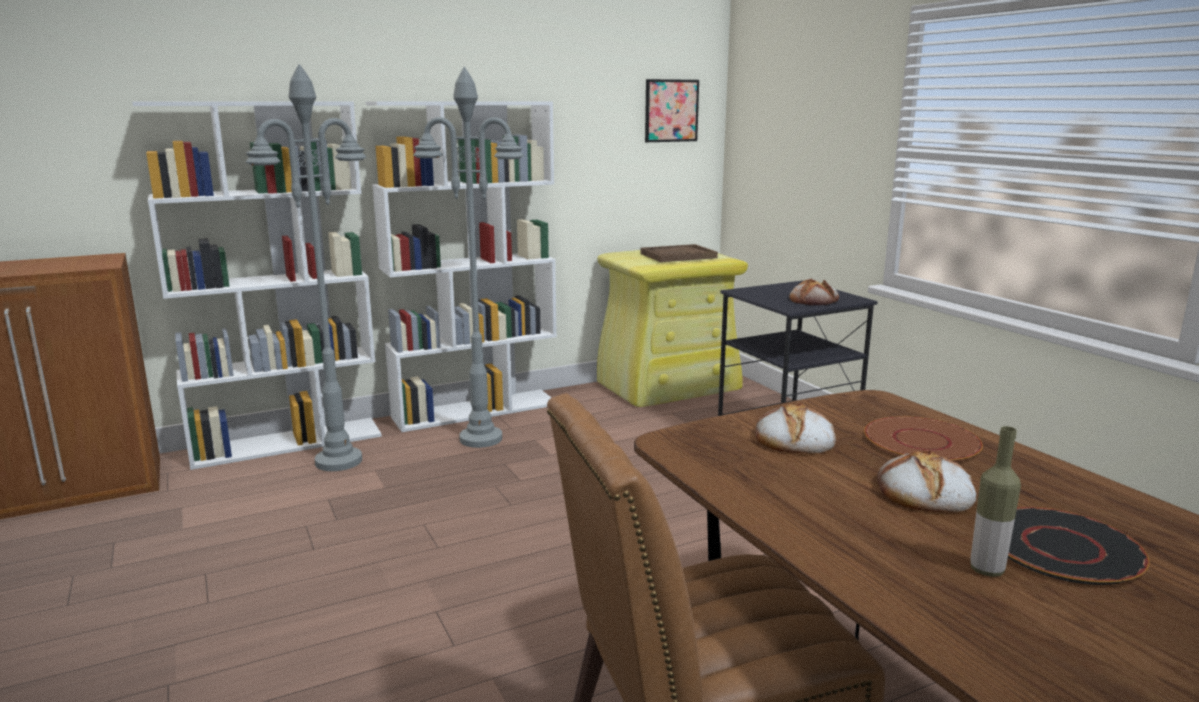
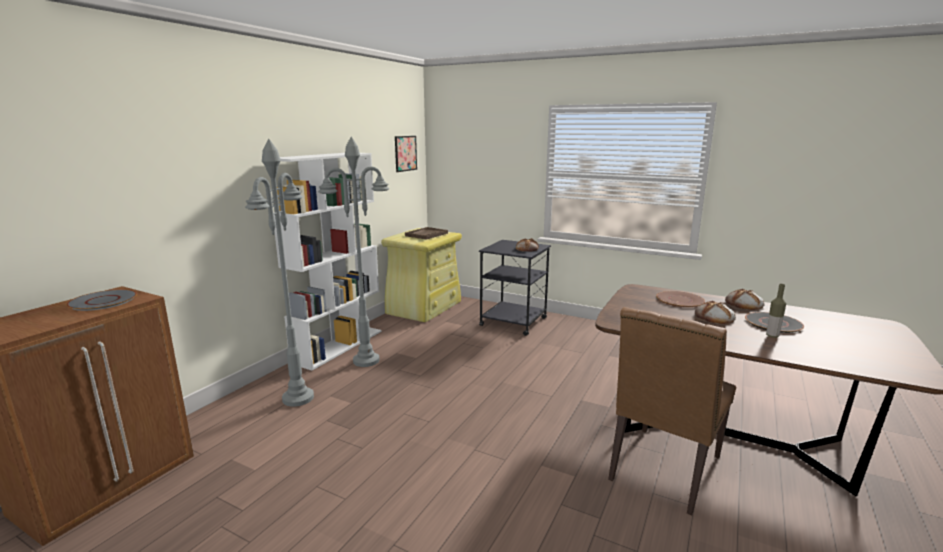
camera: 35 degrees left, 0 degrees up
white bookcase [132,102,382,470] -> none
bread [755,403,836,454] -> bread moved to [725,289,764,310]
none -> grey plate [66,289,137,311]

